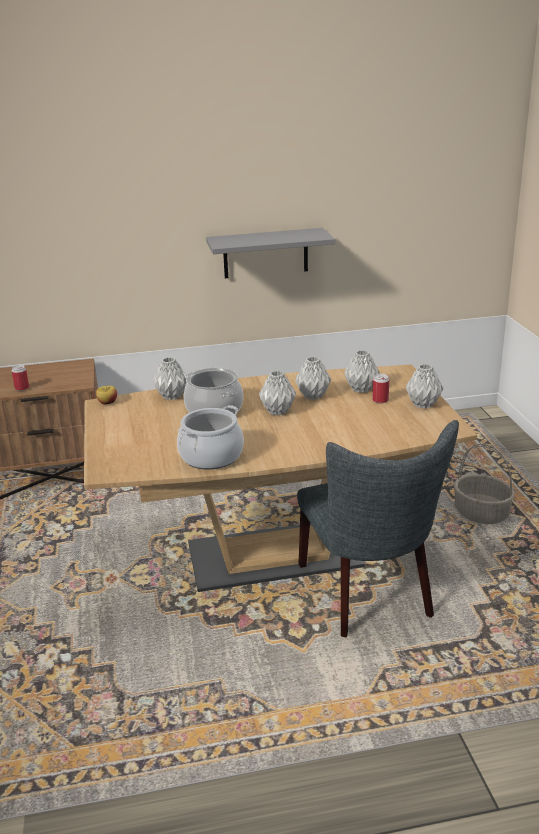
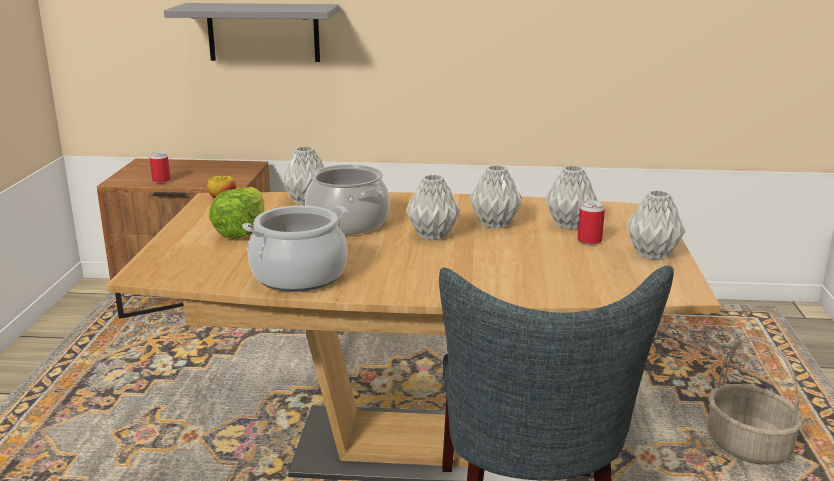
camera: 15 degrees right, 5 degrees down
grey shelf [206,228,335,278] -> grey shelf moved to [164,3,339,62]
none -> lettuce [209,187,265,239]

